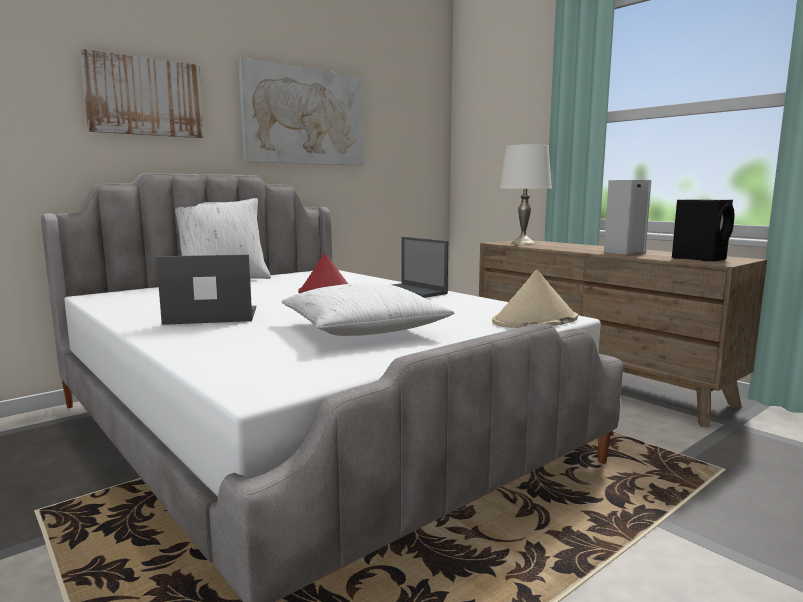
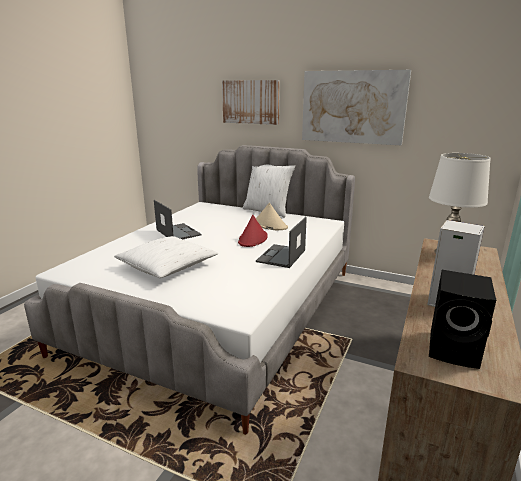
camera: 65 degrees right, 10 degrees up
beige hat [492,270,578,328] -> beige hat moved to [256,203,288,230]

